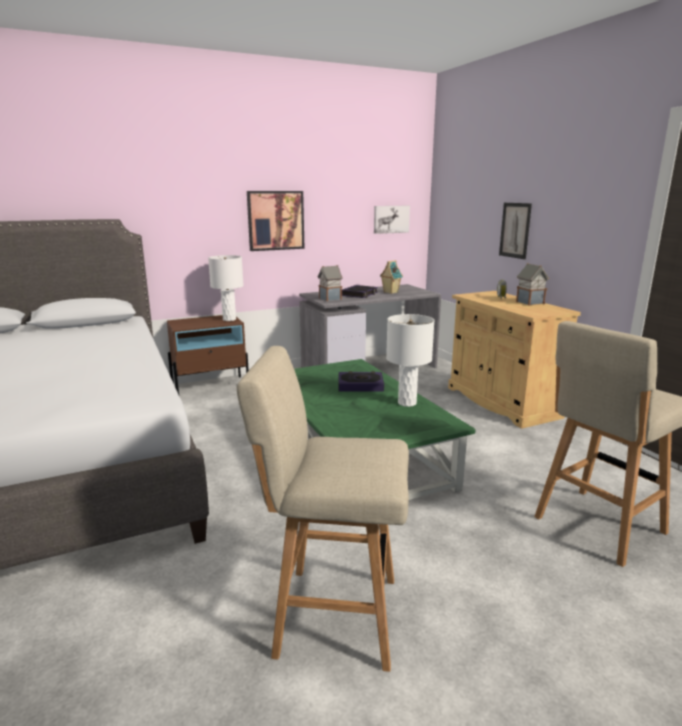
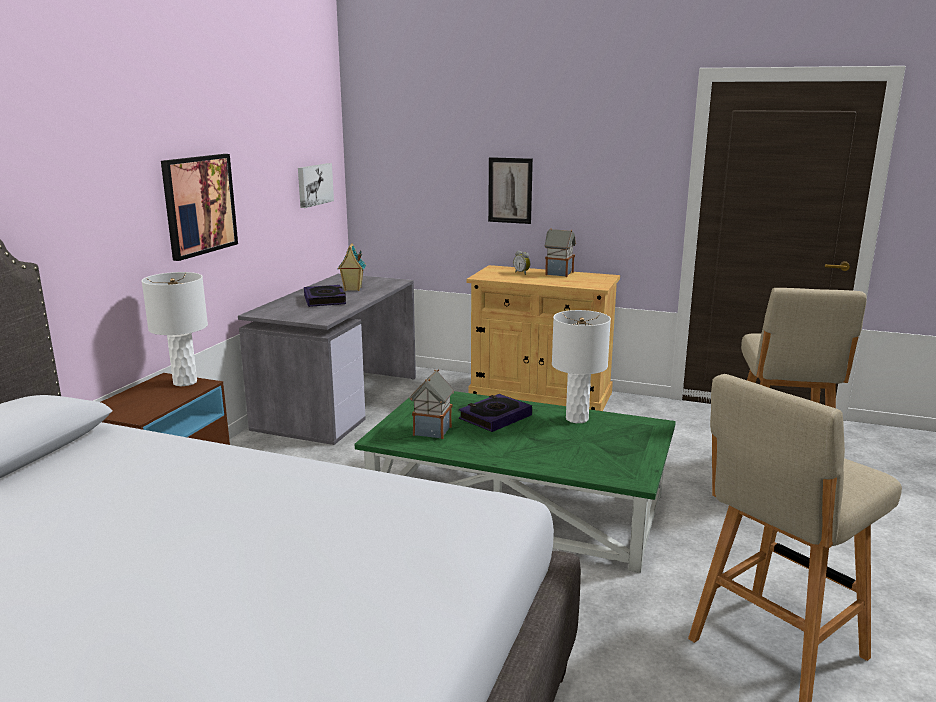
camera: 45 degrees left, 0 degrees up
toy house [317,265,343,301] -> toy house moved to [409,369,454,439]

